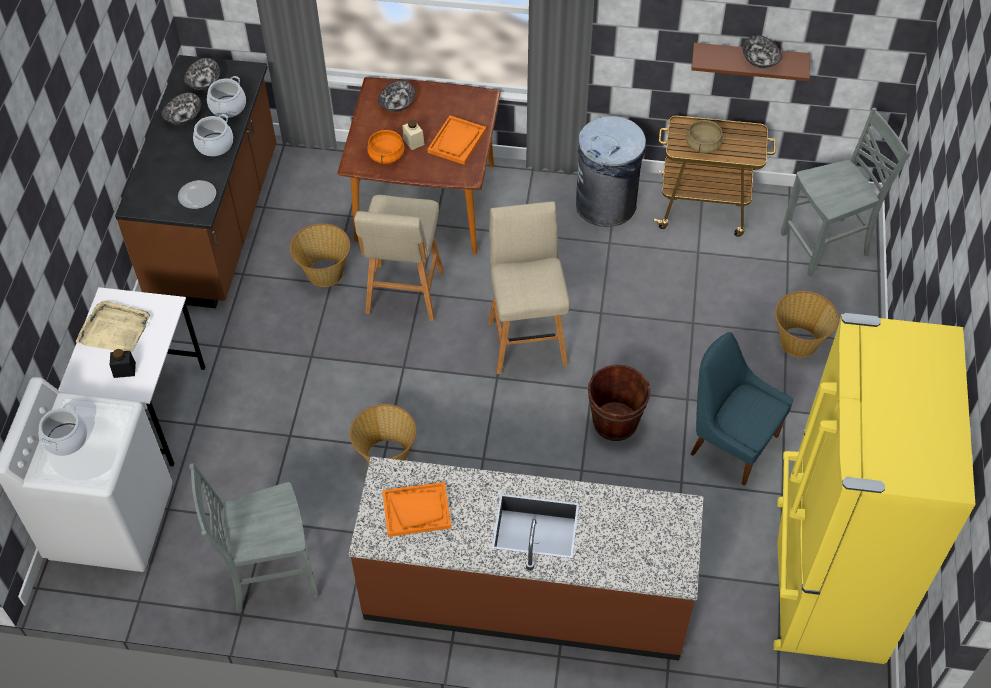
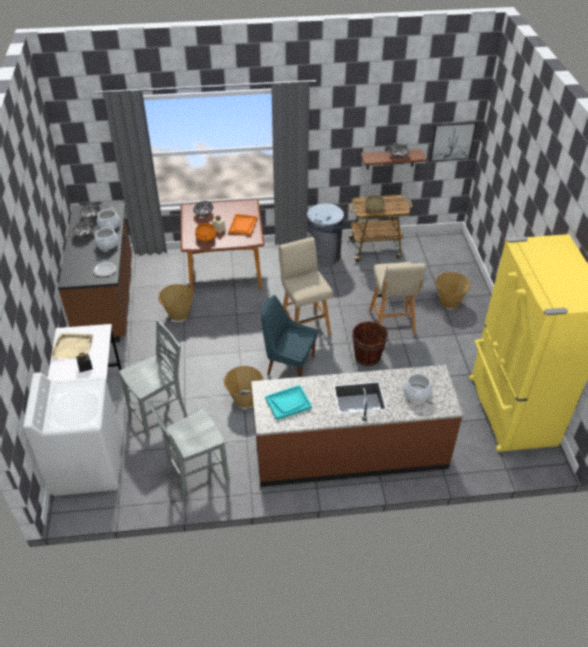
camera: 15 degrees left, 10 degrees down
cooking pot [39,403,87,456] -> cooking pot moved to [403,370,432,402]
beige stool [354,195,444,321] -> beige stool moved to [369,262,426,334]
orange tray [382,482,451,537] -> turquoise tray [265,385,312,420]
blue chair [690,332,793,486] -> blue chair moved to [261,295,317,377]
grey chair [781,107,910,277] -> grey chair moved to [119,320,187,438]
none -> picture [430,121,476,162]

